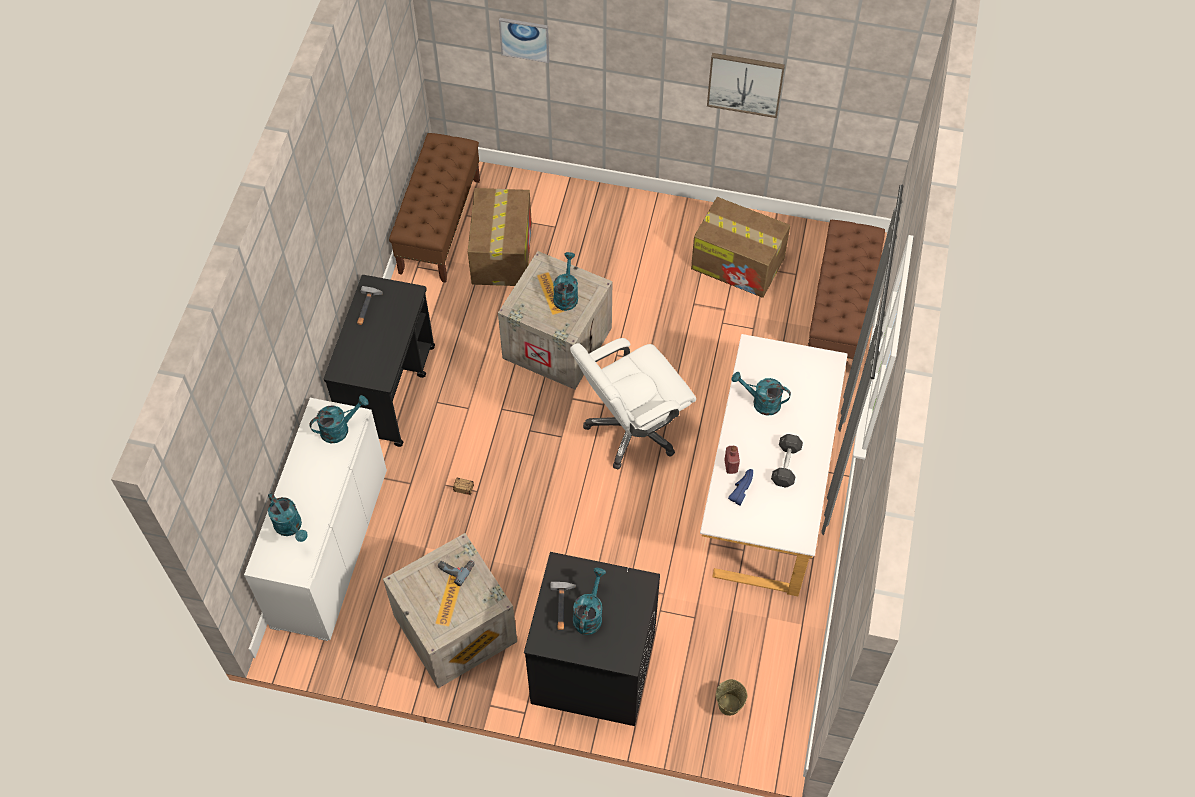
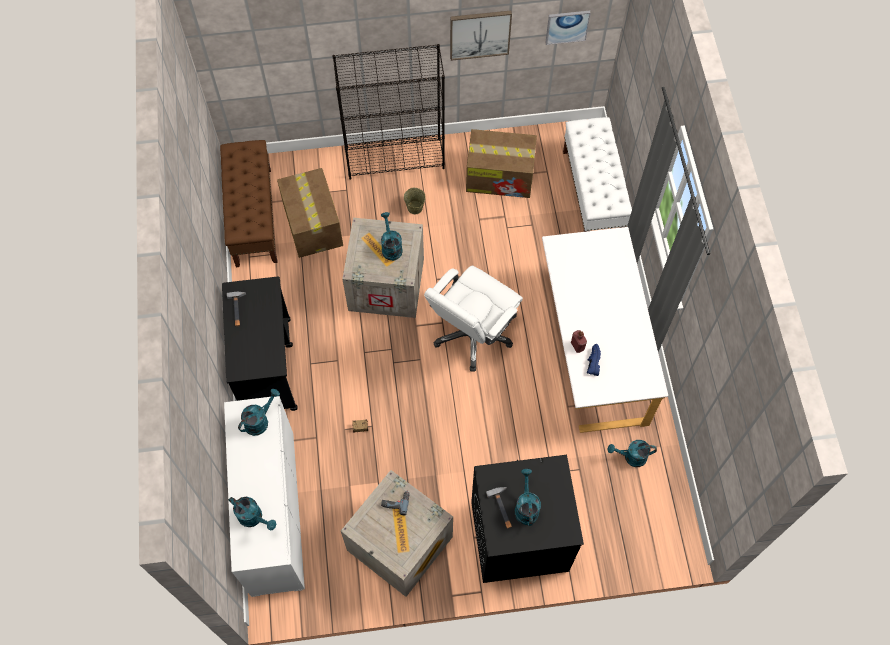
camera: 20 degrees left, 5 degrees up
picture [499,18,549,63] -> picture moved to [545,11,591,45]
beige bucket [716,679,747,716] -> beige bucket moved to [404,188,425,214]
turquoise watering can [732,372,791,415] -> turquoise watering can moved to [608,440,657,467]
grey dumbbell [771,434,803,487] -> none
brown bench [808,220,885,359] -> white bench [563,117,632,232]
none -> black bookcase [332,44,445,180]

